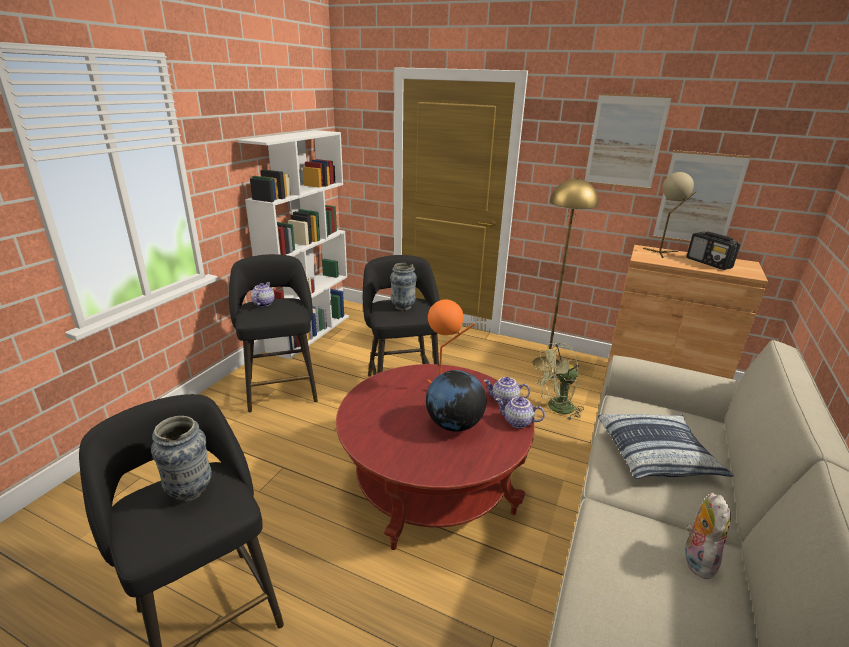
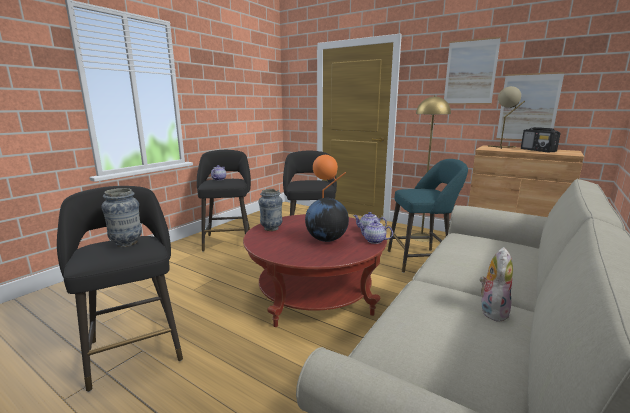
camera: 10 degrees right, 10 degrees down
white bookcase [237,130,349,359] -> none
vase [390,263,417,311] -> vase moved to [259,189,283,231]
green fan [535,343,584,420] -> turquoise stool [388,159,468,273]
pillow [598,414,734,479] -> none

